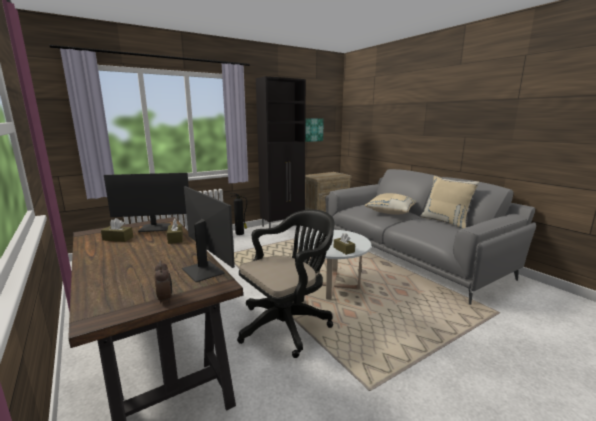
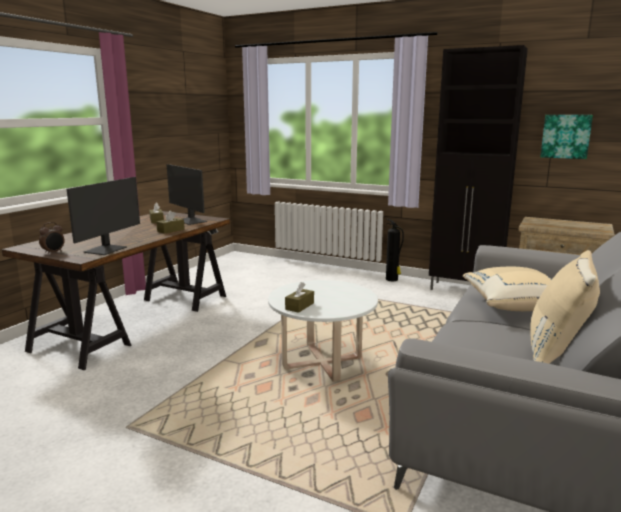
camera: 60 degrees right, 0 degrees up
black office chair [237,210,334,358] -> none

